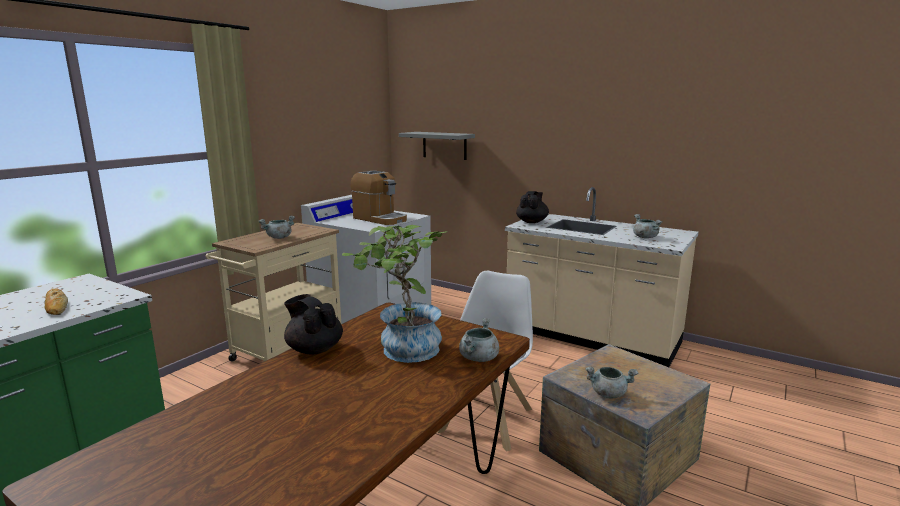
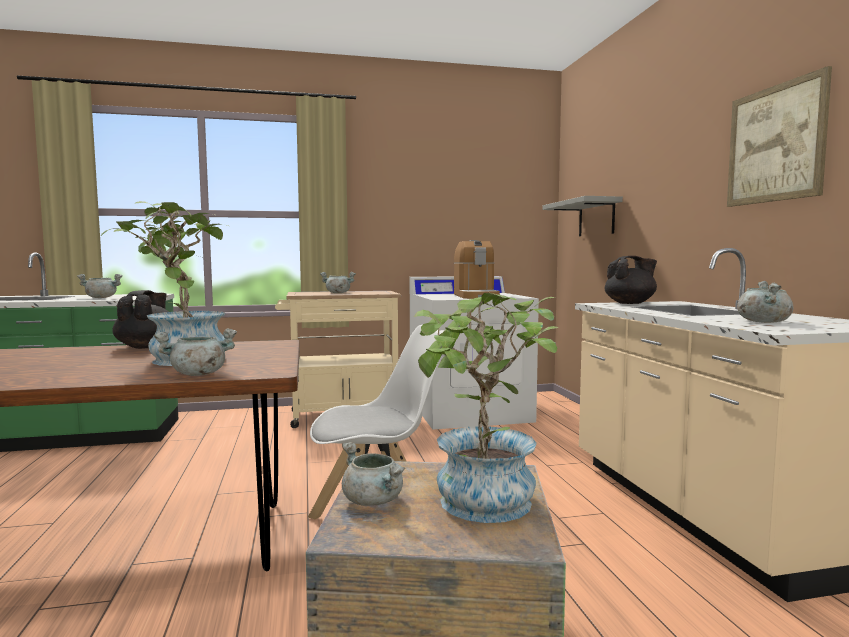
camera: 45 degrees right, 10 degrees down
bread [45,289,68,315] -> grey cooking pot [77,274,123,298]
none -> potted plant [414,293,558,523]
none -> picture [727,66,832,207]

